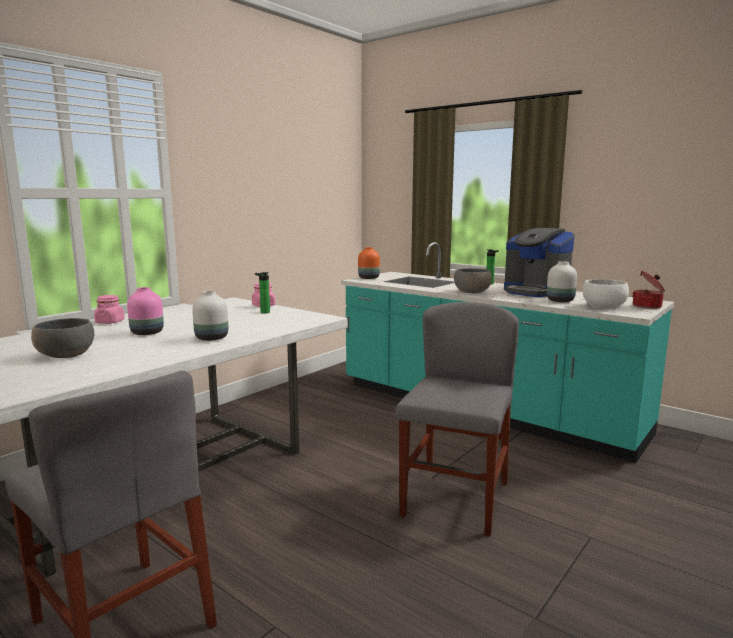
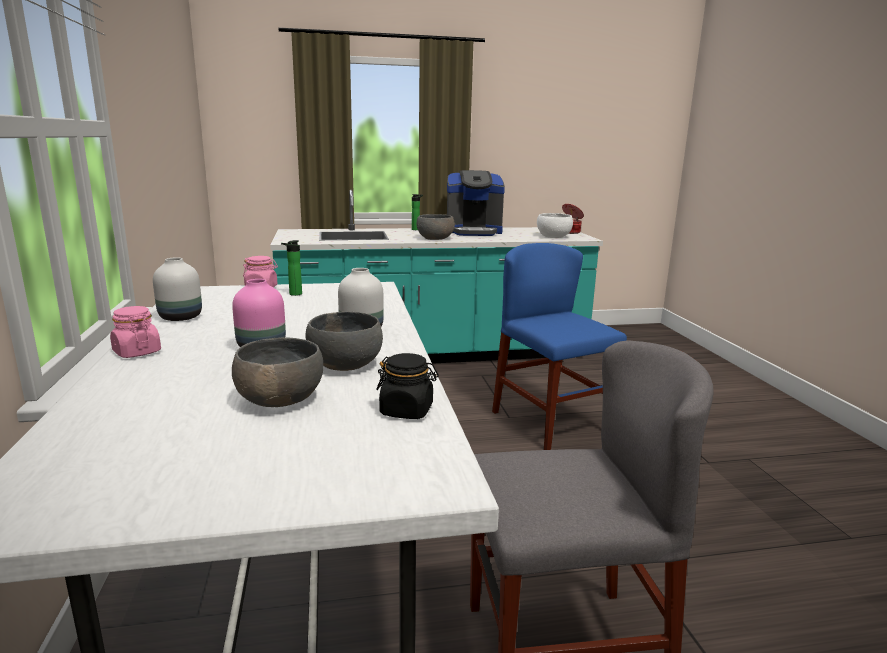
camera: 50 degrees left, 5 degrees up
orange vase [358,247,380,279] -> none
grey chair [395,302,519,536] -> blue chair [492,243,627,450]
white vase [547,261,577,302] -> white vase moved to [153,257,202,321]
none -> grey bowl [305,311,383,371]
none -> black jar [376,353,439,419]

